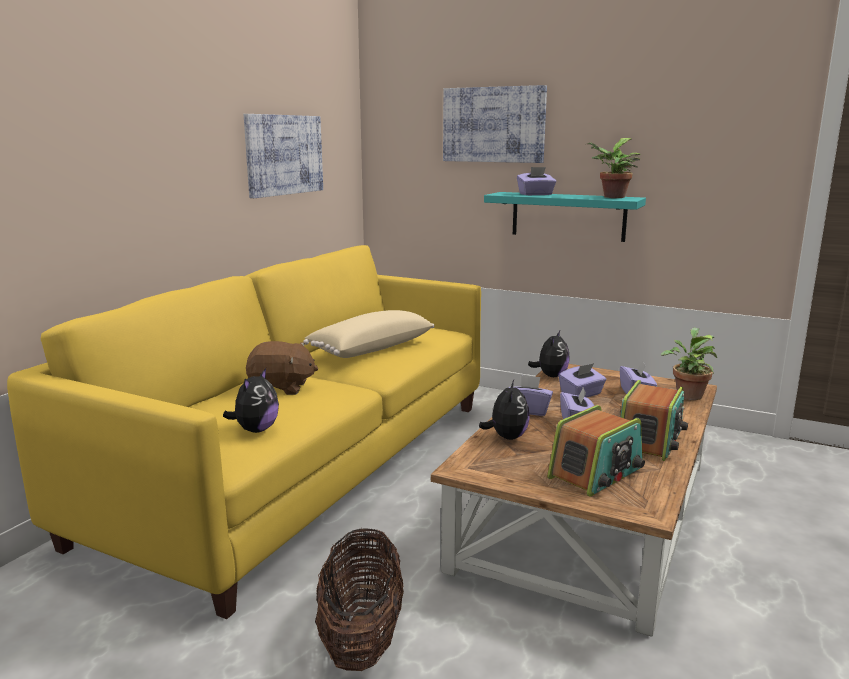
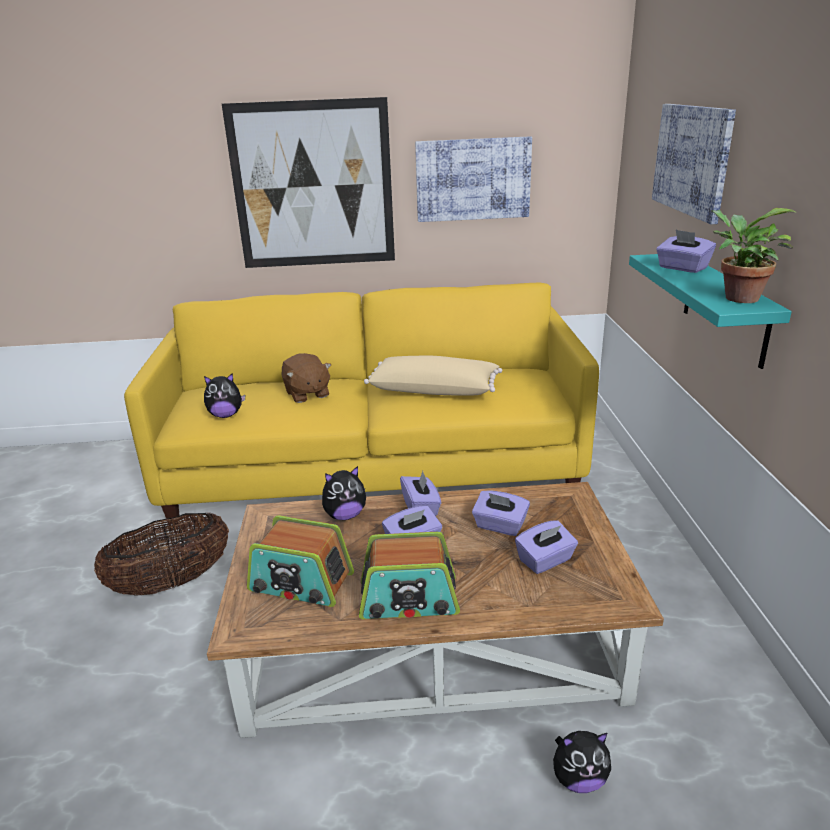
camera: 60 degrees right, 10 degrees up
plush toy [528,331,570,377] -> plush toy moved to [553,731,611,793]
potted plant [661,328,717,400] -> none
none -> picture [222,97,395,268]

